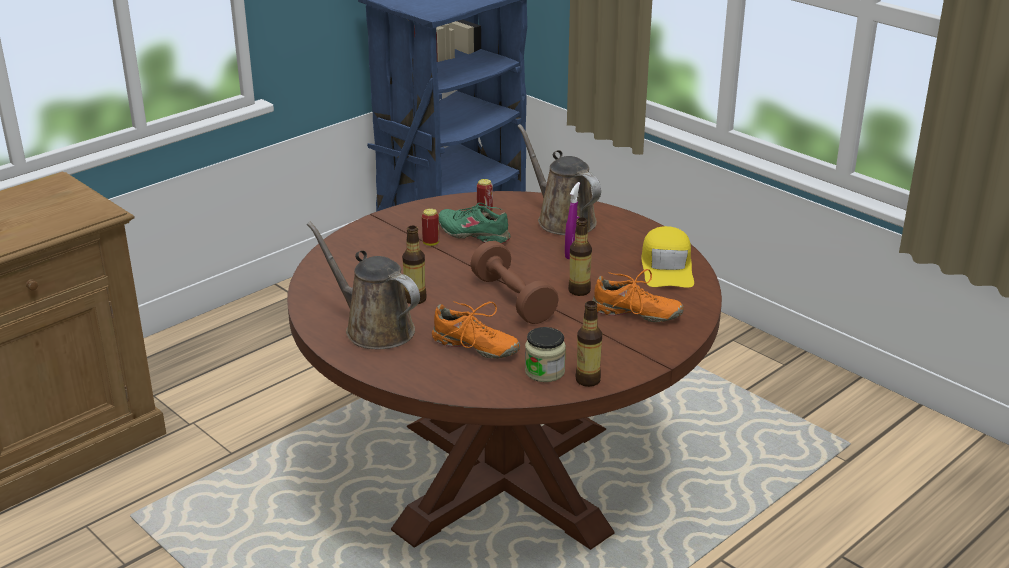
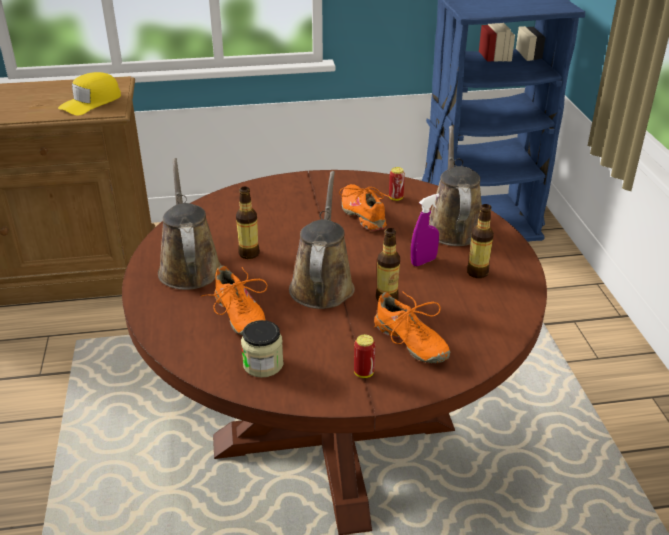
camera: 35 degrees right, 5 degrees up
can [422,209,439,246] -> can moved to [354,334,375,378]
green shoe [438,203,511,244] -> orange shoe [339,184,394,231]
brown dumbbell [470,241,559,324] -> brown watering can [289,171,355,309]
bottle [575,301,602,387] -> bottle moved to [467,204,494,278]
yellow cap [641,226,694,288] -> yellow cap moved to [58,72,121,116]

